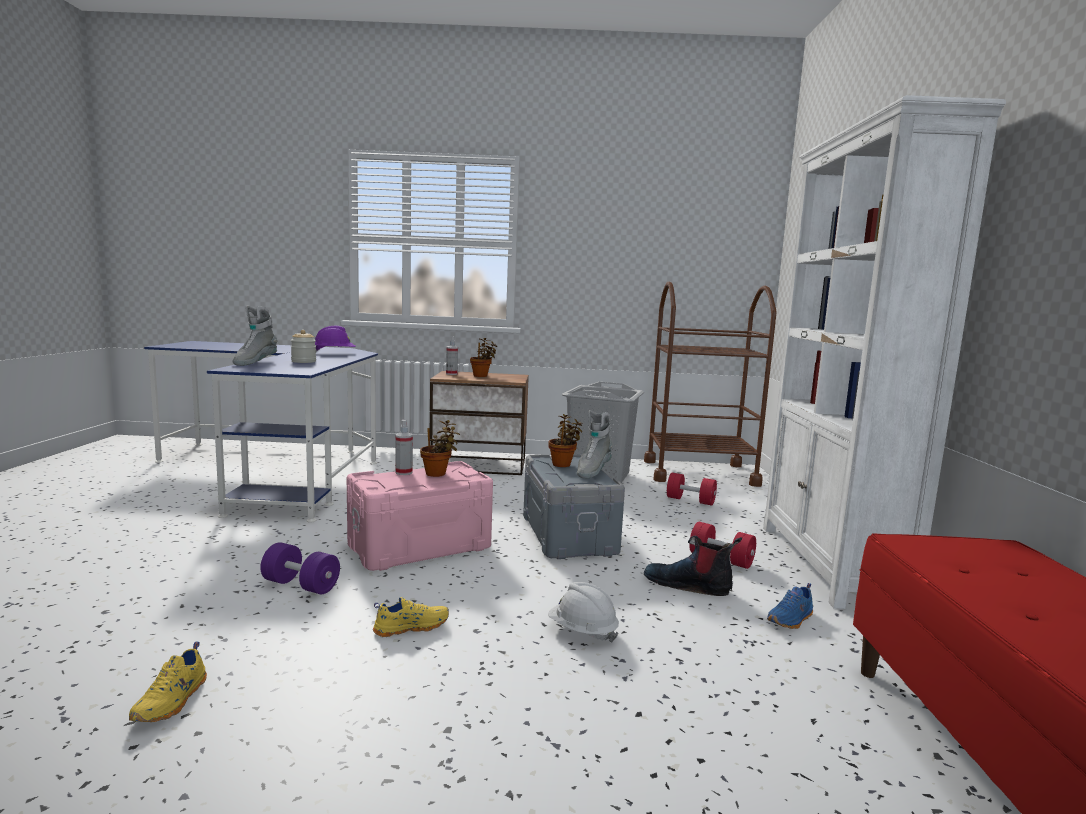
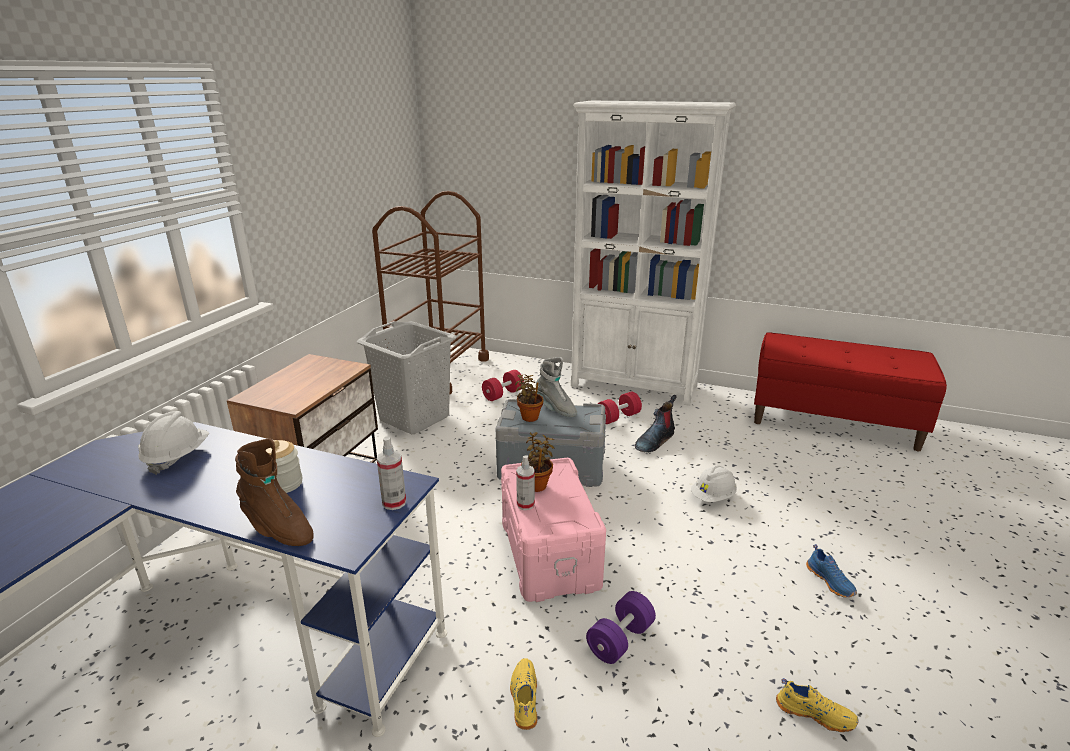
camera: 70 degrees left, 15 degrees up
grey boot [233,306,278,366] -> brown boot [235,438,314,546]
purple hard hat [315,326,356,351] -> white hard hat [138,411,209,475]
yellow shoe [373,597,449,637] -> yellow shoe moved to [510,658,538,730]
spray bottle [446,337,458,375] -> spray bottle moved to [377,436,406,510]
potted plant [470,338,497,377] -> none
blue shoe [767,583,813,629] -> blue shoe moved to [806,544,857,598]

